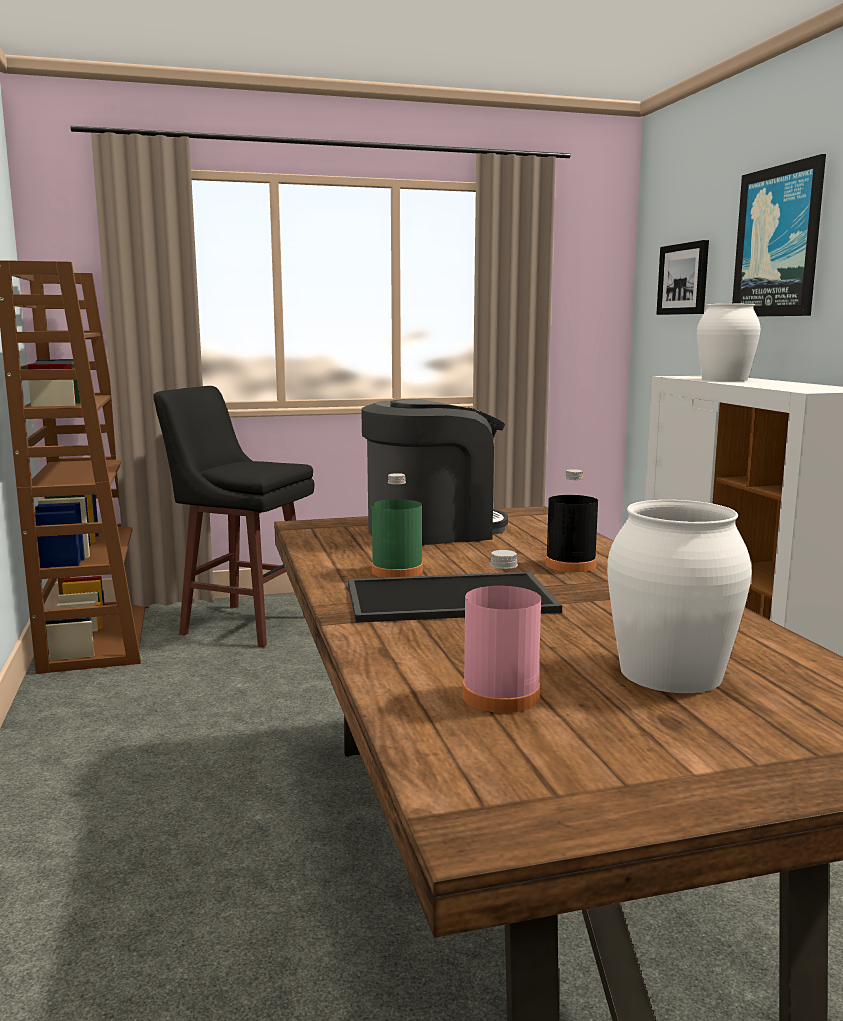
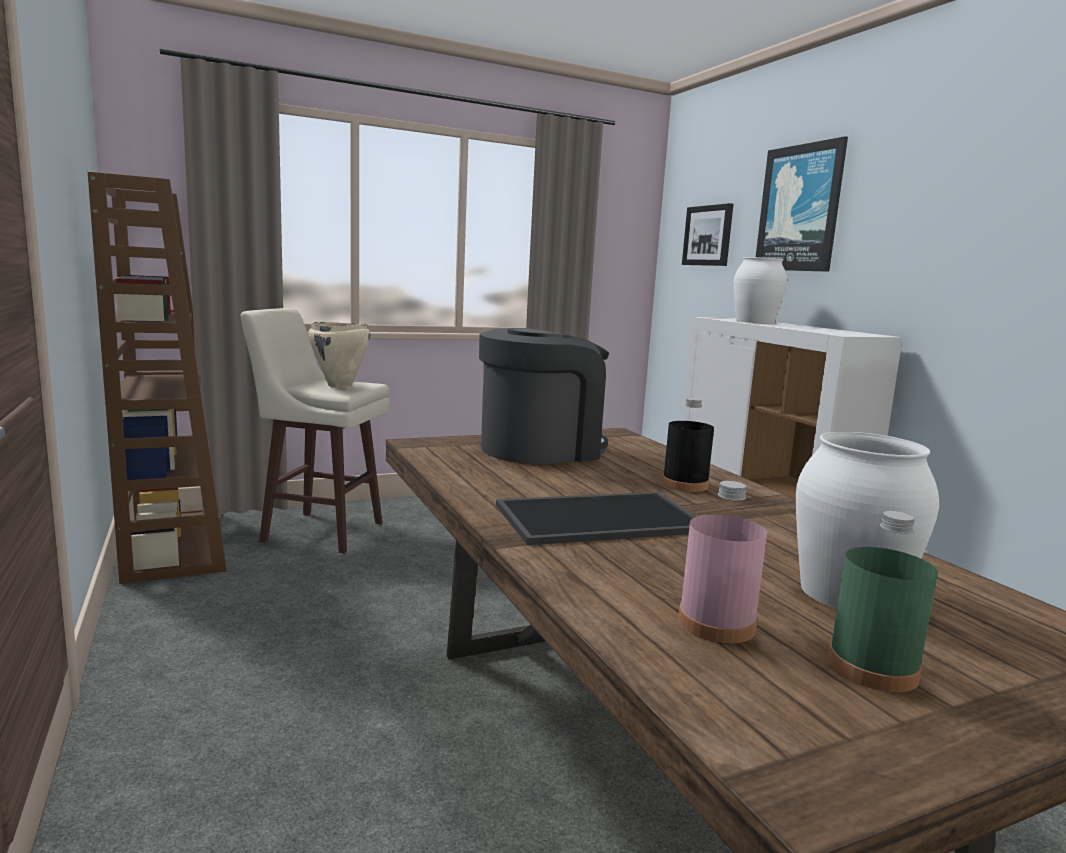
camera: 10 degrees left, 0 degrees up
black stool [153,386,314,648] -> beige stool [241,308,390,553]
green bottle [372,473,423,578] -> green bottle moved to [828,511,938,692]
none -> beige cooking pot [308,322,370,388]

